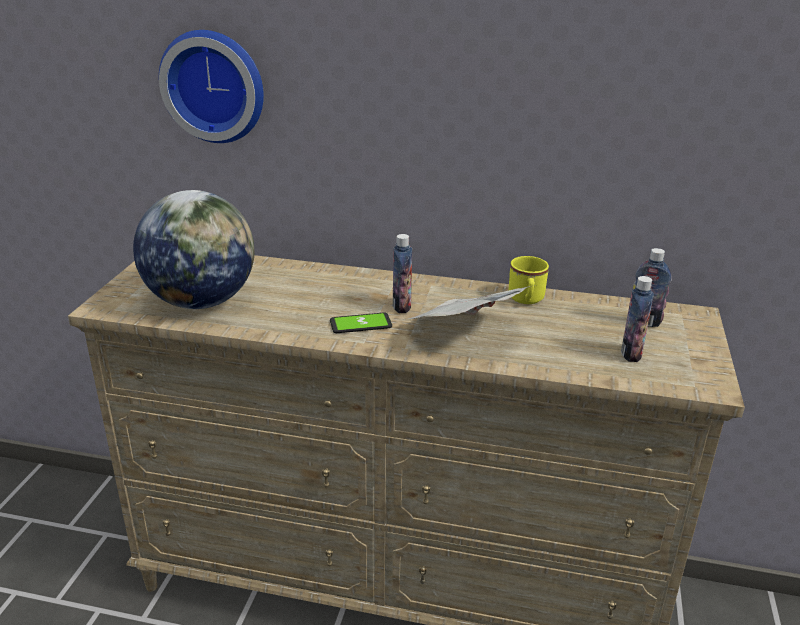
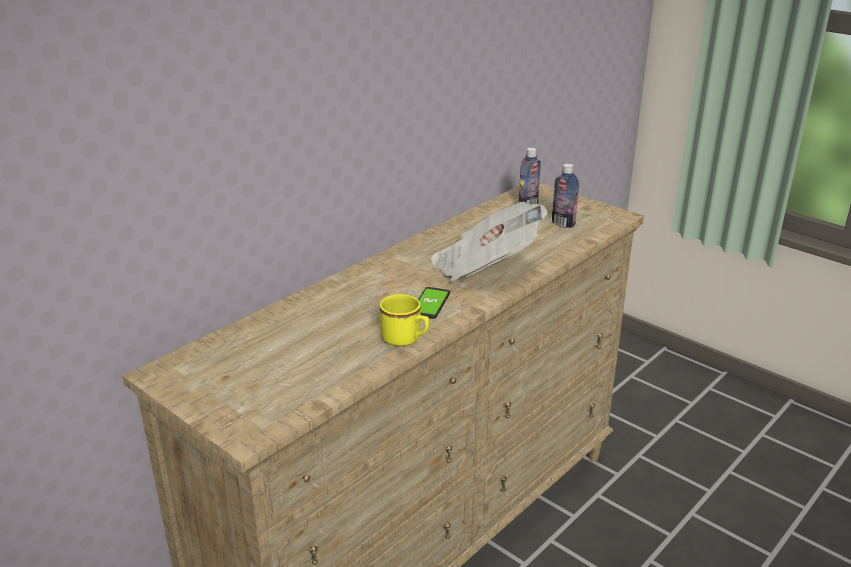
camera: 60 degrees left, 0 degrees up
globe [133,190,255,309] -> none
wall clock [159,30,264,143] -> none
bottle [393,234,412,313] -> none
yellow mug [509,256,549,304] -> yellow mug moved to [380,294,429,347]

